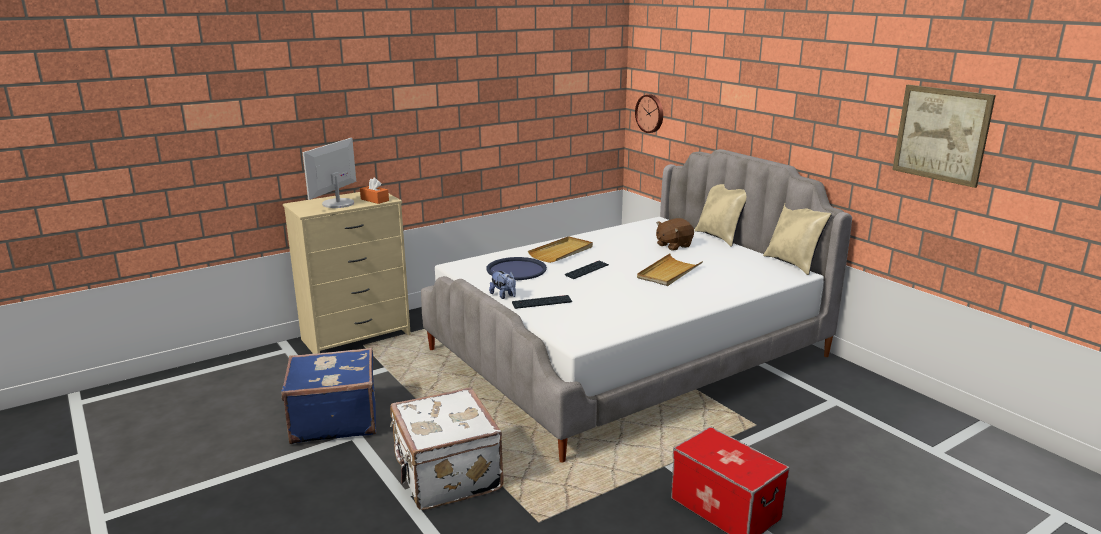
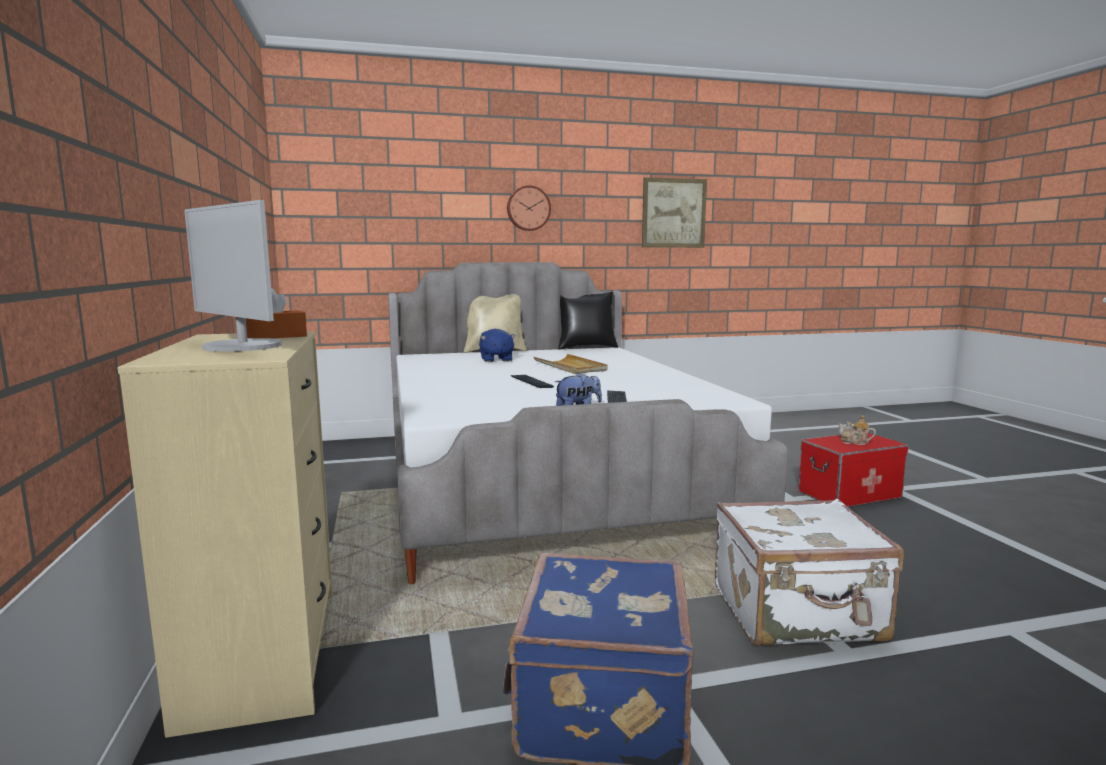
camera: 70 degrees left, 10 degrees down
blue tray [486,257,547,280] -> none
beige tray [528,236,593,263] -> none
wall clock [635,95,663,133] -> wall clock moved to [507,185,551,231]
brown plush toy [656,218,694,251] -> blue plush toy [479,329,516,362]
beige pillow [763,204,832,275] -> black pillow [558,291,618,350]
none -> teapot [838,415,876,444]

